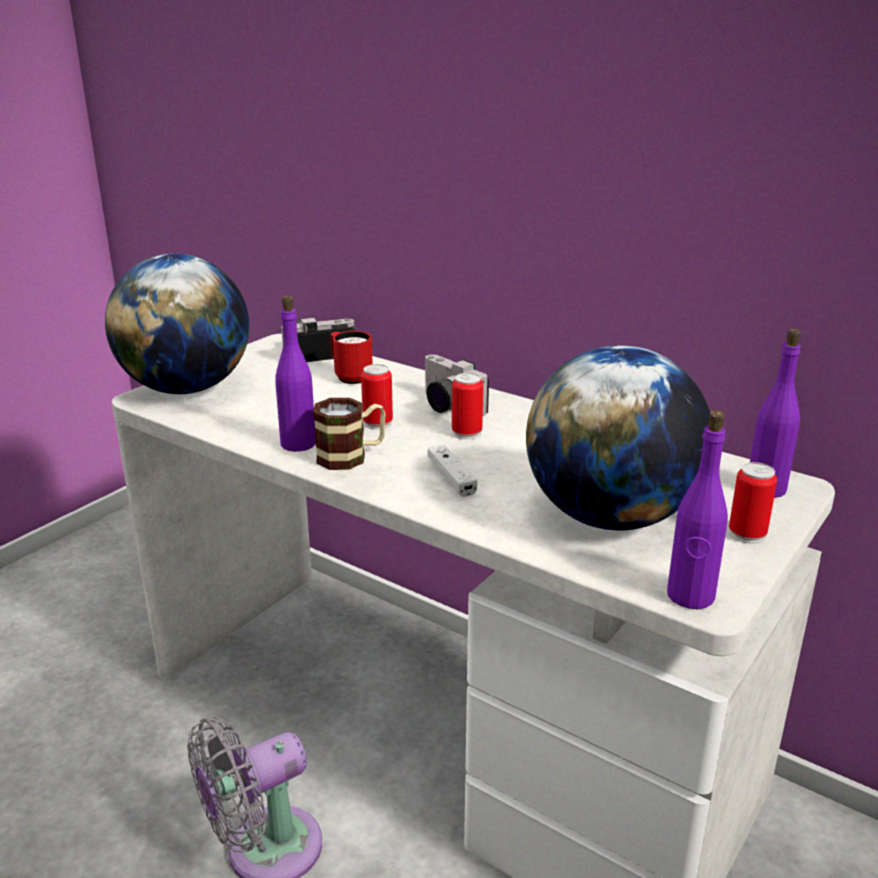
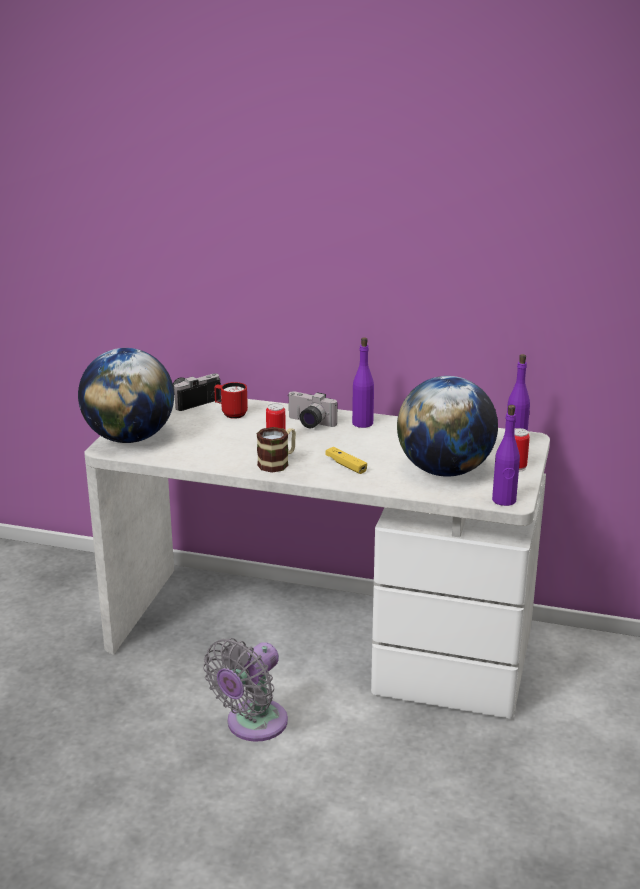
camera: 20 degrees left, 0 degrees up
purple bottle [275,296,316,452] -> purple bottle moved to [352,337,374,428]
white game controller [427,445,477,497] -> yellow game controller [325,447,367,474]
can [452,373,483,439] -> none

